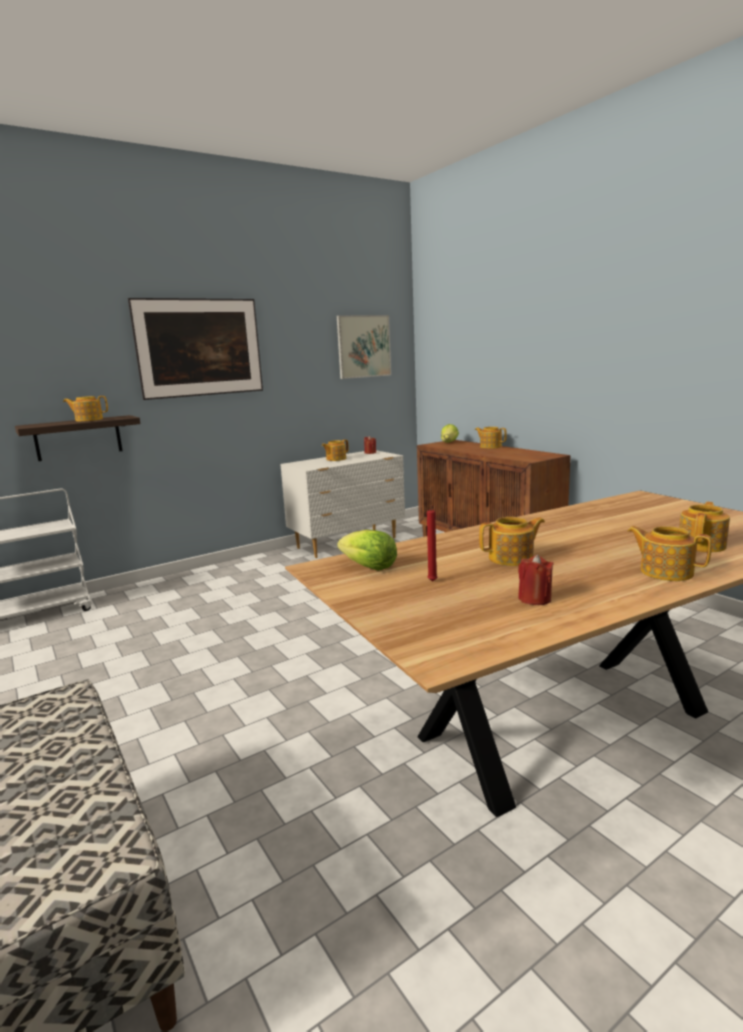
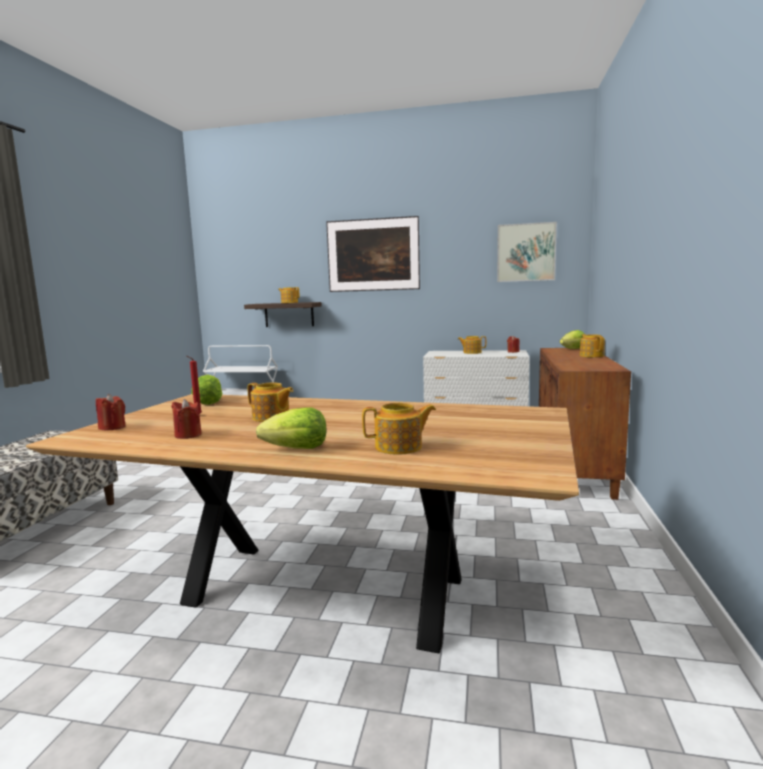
camera: 45 degrees right, 5 degrees down
teapot [628,526,712,581] -> lettuce [256,407,326,449]
none -> red candle [96,394,126,430]

